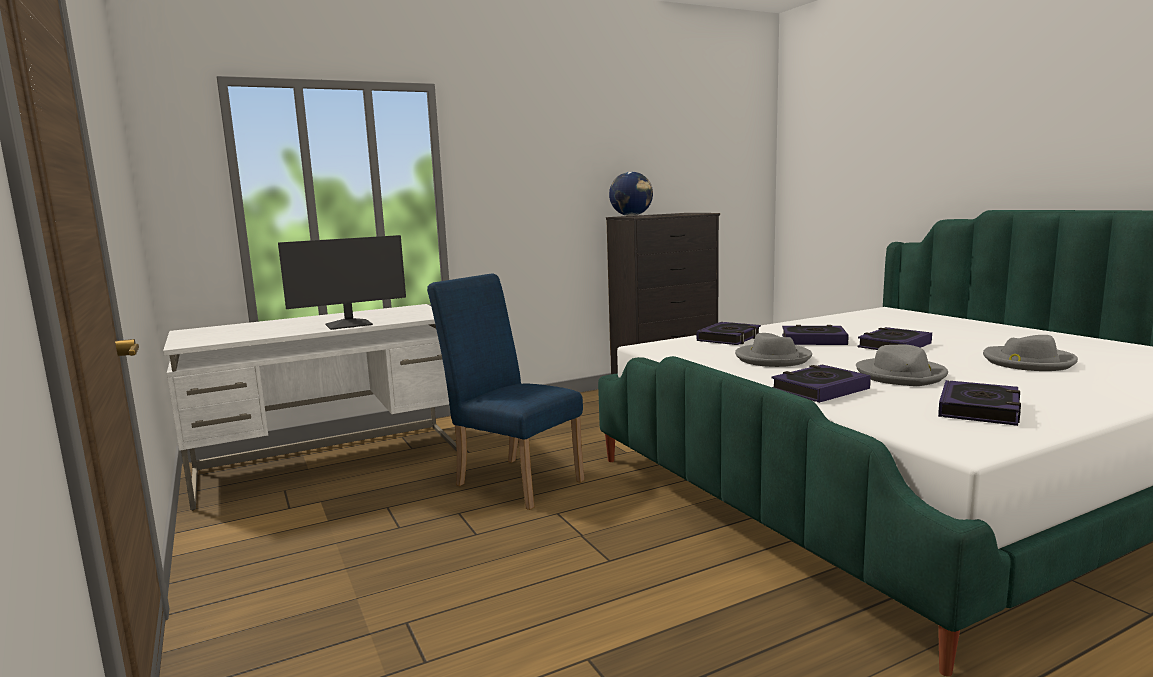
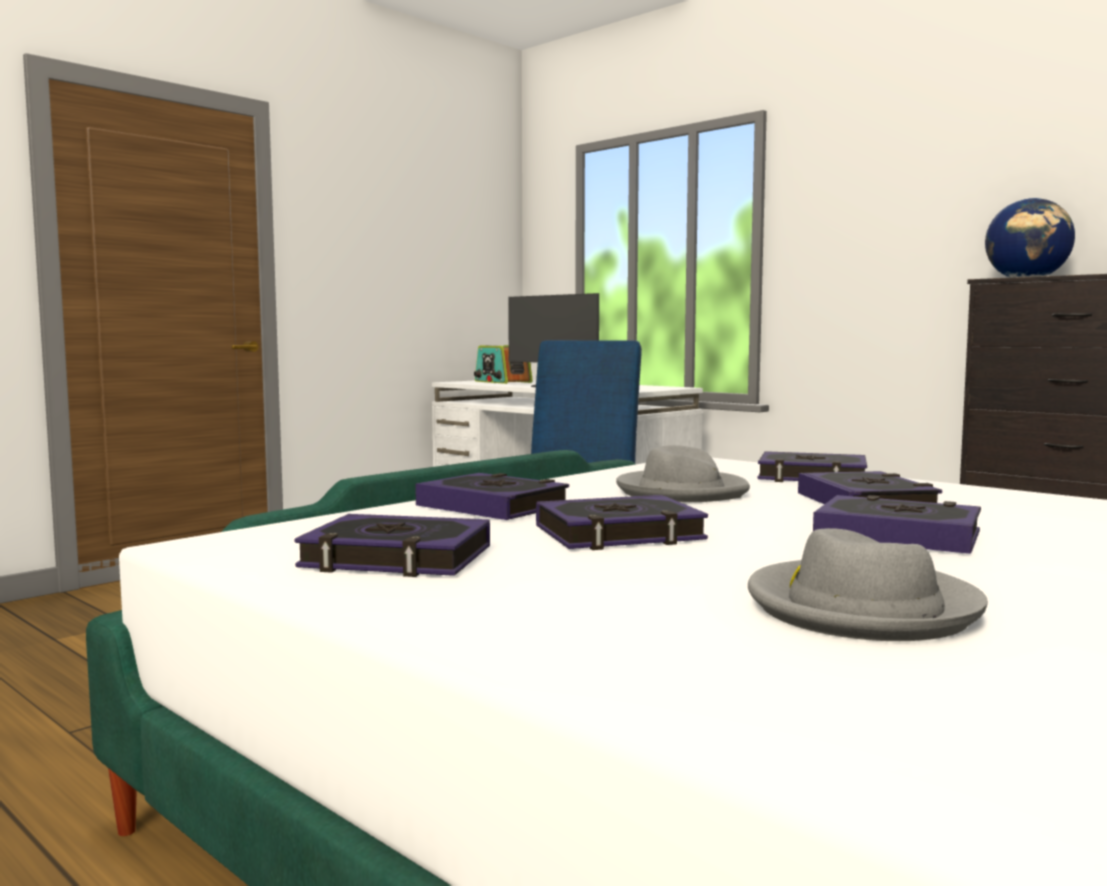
camera: 70 degrees right, 5 degrees down
grey hat [856,344,948,386] -> book [536,495,708,550]
none -> radio [474,345,533,384]

